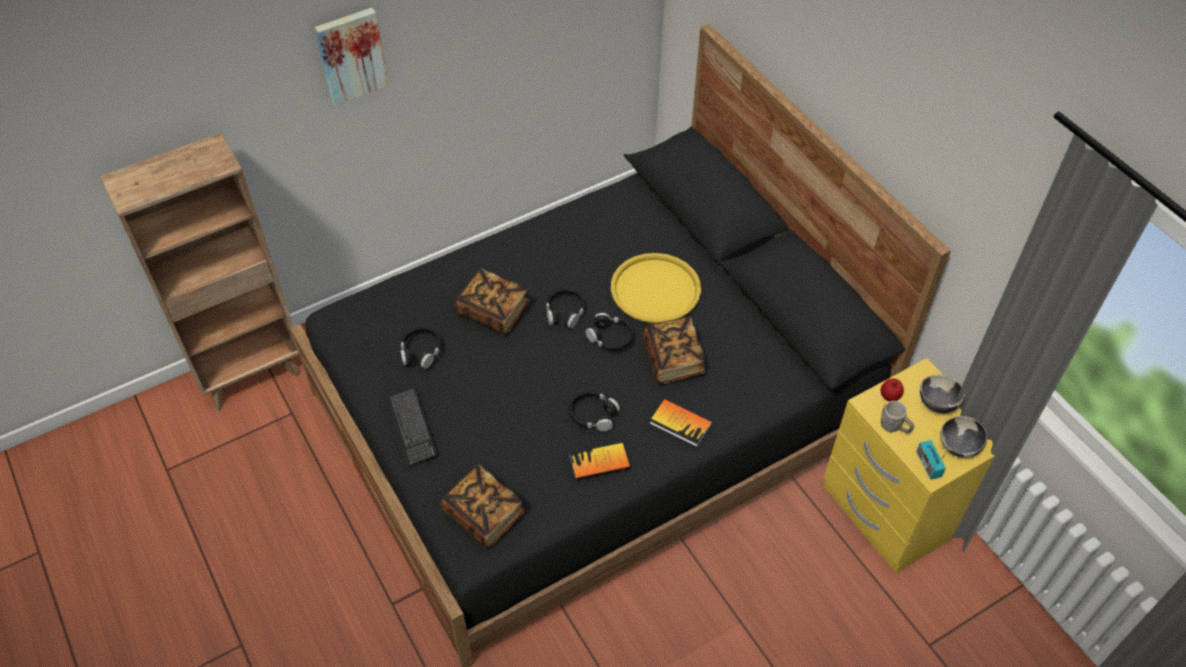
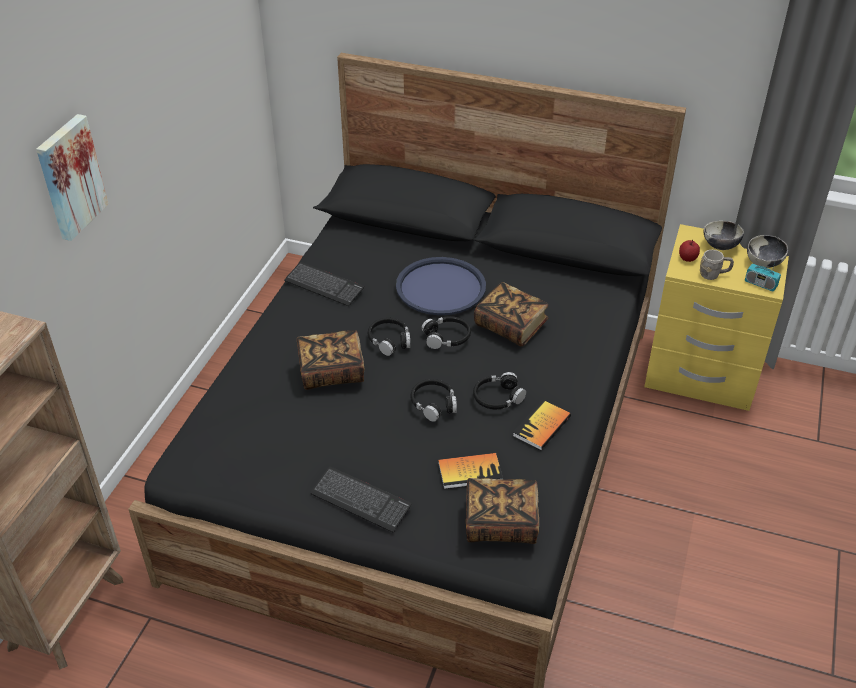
camera: 40 degrees left, 10 degrees down
black headphones [400,327,442,369] -> black headphones moved to [411,379,457,422]
yellow tray [611,253,701,323] -> blue tray [396,257,486,315]
book [649,399,712,447] -> book moved to [438,453,503,489]
none -> keyboard [284,262,364,306]

